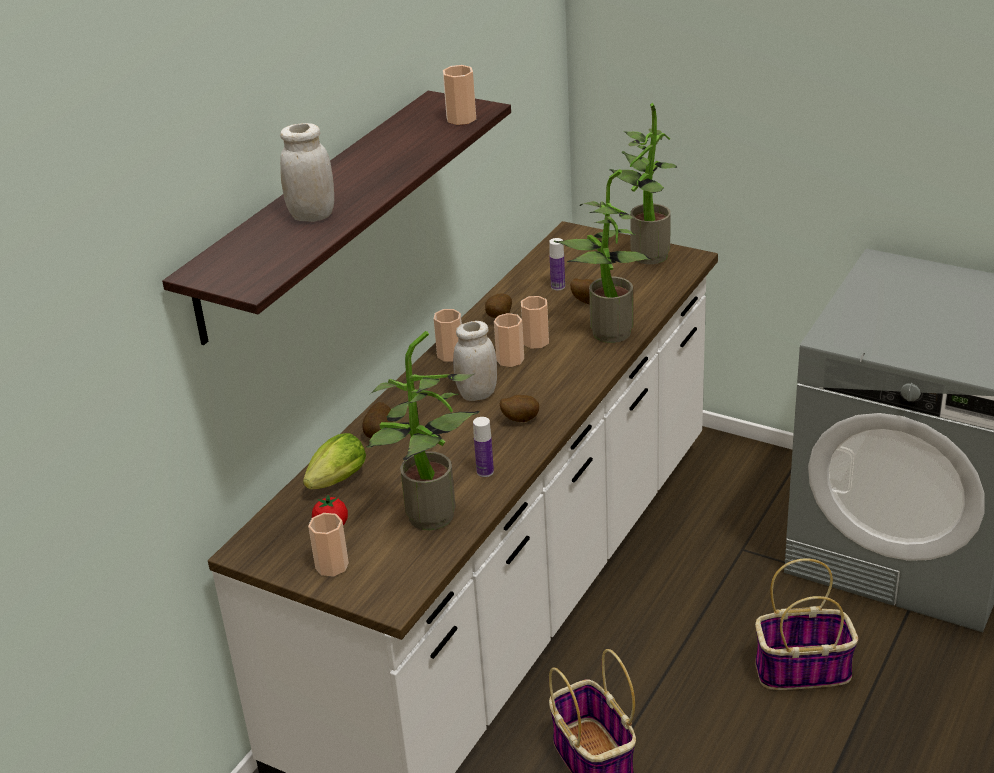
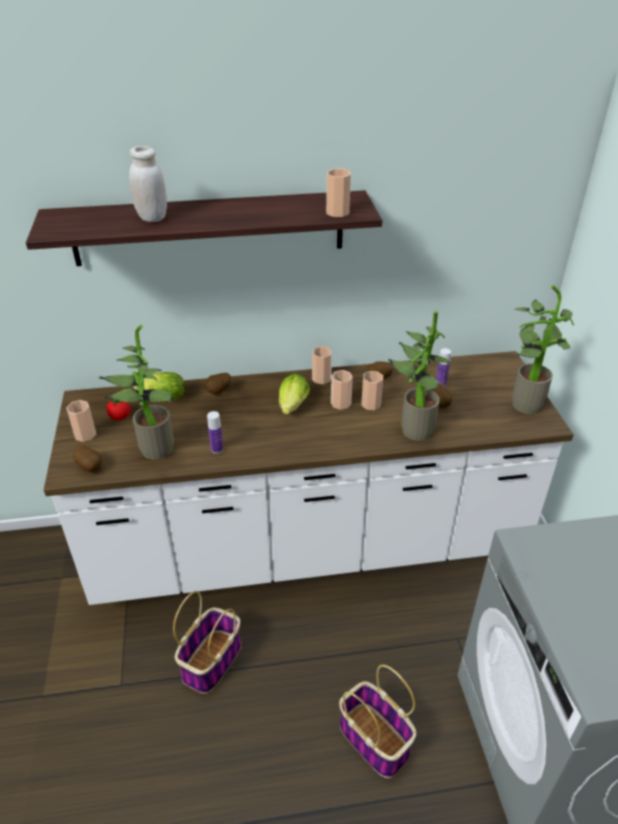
camera: 50 degrees right, 5 degrees up
white jar [453,321,497,401] -> lettuce [279,374,310,414]
potato [500,395,539,422] -> potato moved to [73,446,102,472]

